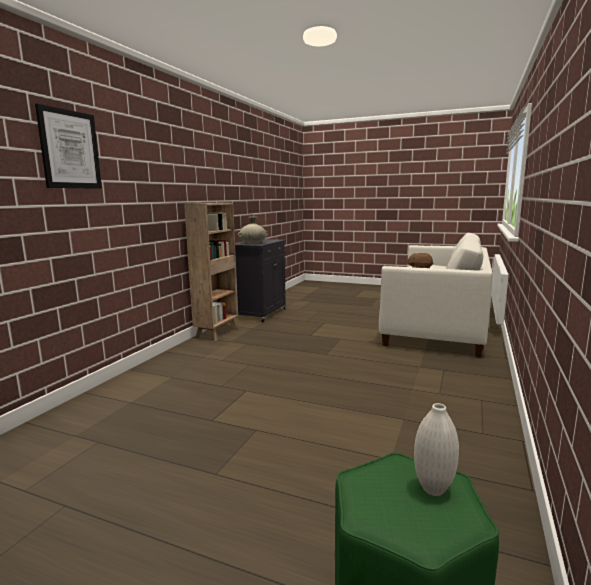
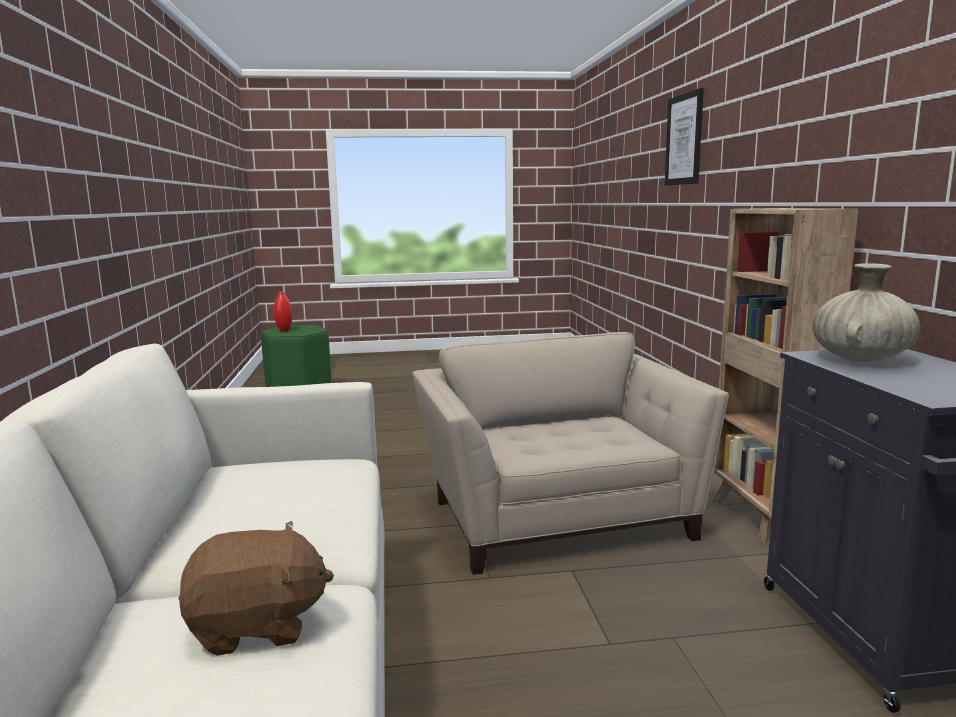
camera: 150 degrees right, 0 degrees up
white vase [414,403,459,496] -> red vase [274,291,292,331]
none -> beige armchair [413,332,729,575]

